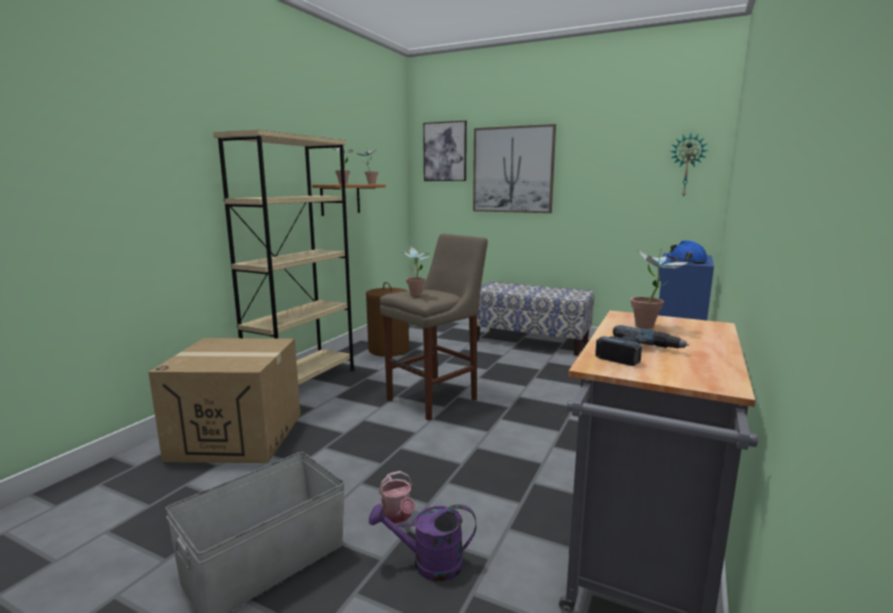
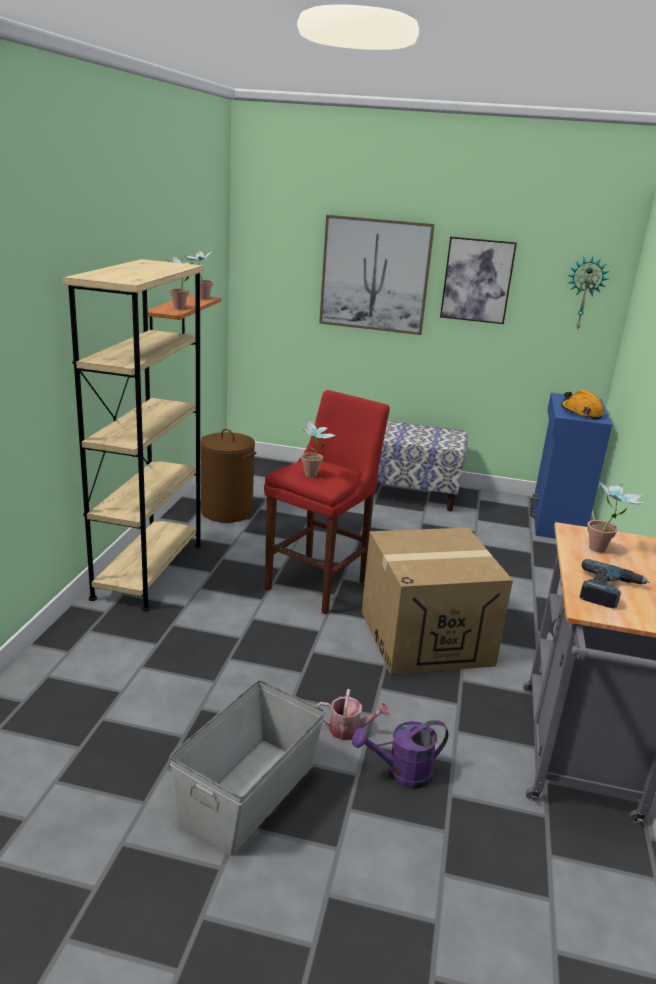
camera: 15 degrees left, 10 degrees up
cardboard box [148,338,301,463] -> cardboard box moved to [362,527,513,675]
watering can [379,471,415,523] -> watering can turned 45 degrees counterclockwise [316,689,390,740]
beige stool [380,233,488,421] -> red stool [264,390,390,614]
picture [423,120,467,181] -> picture moved to [440,237,517,324]
blue hard hat [667,240,708,264] -> orange hard hat [561,390,604,420]

